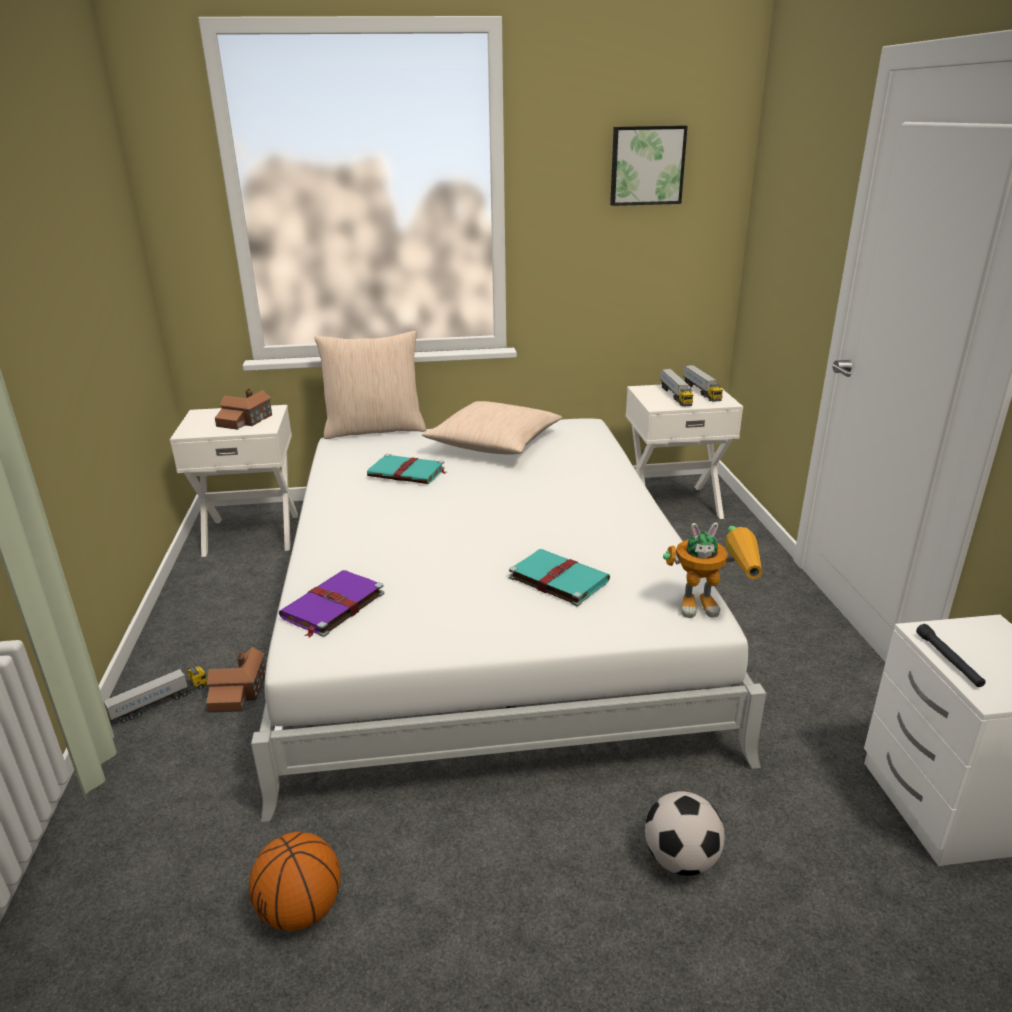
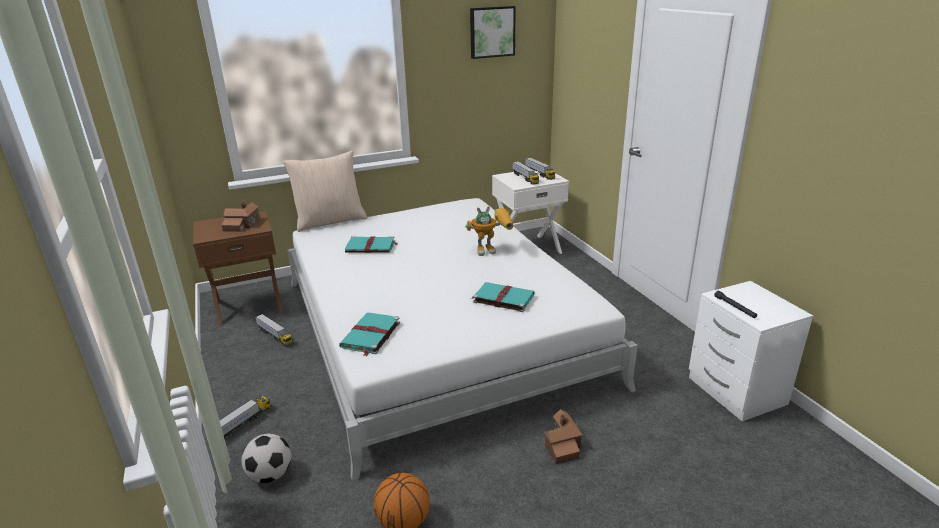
camera: 15 degrees left, 0 degrees up
white nightstand [170,405,298,557] -> brown nightstand [193,211,283,327]
toy house [206,647,266,713] -> toy house moved to [544,409,583,464]
purple book [279,570,384,638] -> turquoise book [339,313,400,356]
beige pillow [422,401,563,455] -> none
football [645,791,725,876] -> football moved to [241,434,291,483]
toy robot [663,522,763,618] -> toy robot moved to [465,206,513,256]
none -> toy truck [255,314,293,347]

